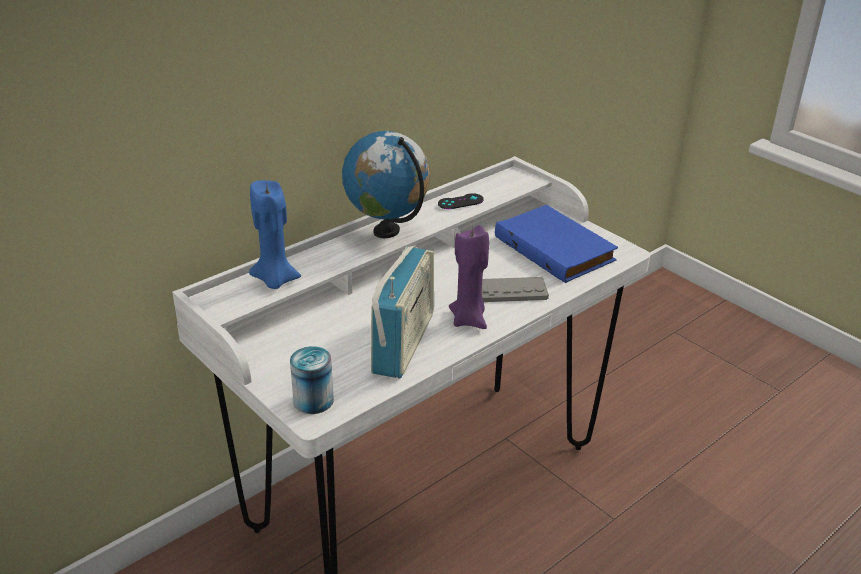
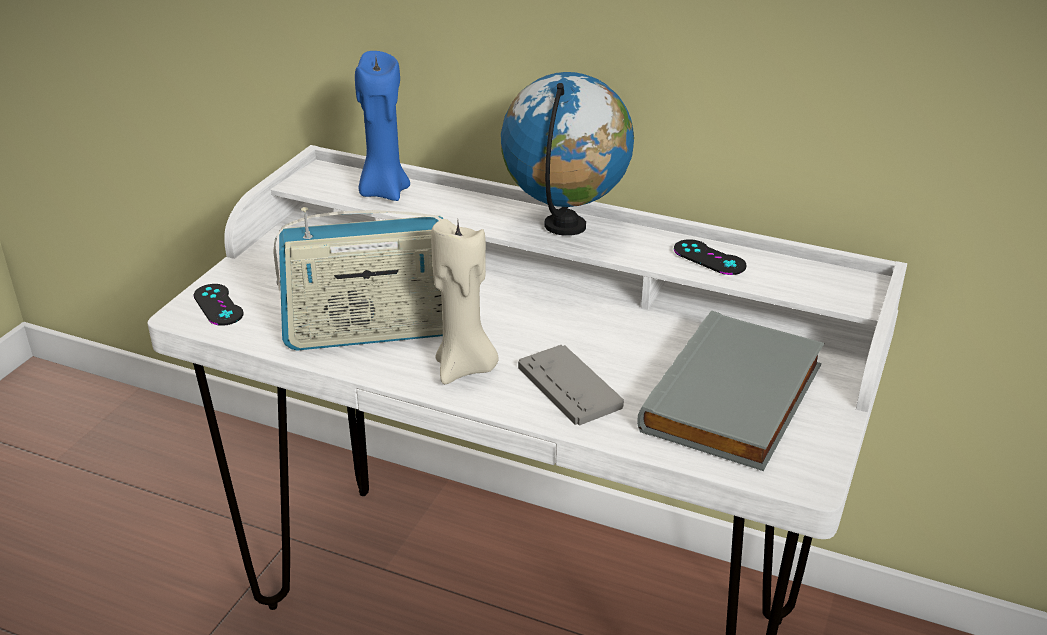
camera: 65 degrees right, 0 degrees up
can [290,346,334,414] -> black game controller [193,284,244,326]
purple candle [449,225,489,329] -> beige candle [431,219,499,384]
blue book [495,205,618,283] -> grey book [637,310,824,471]

